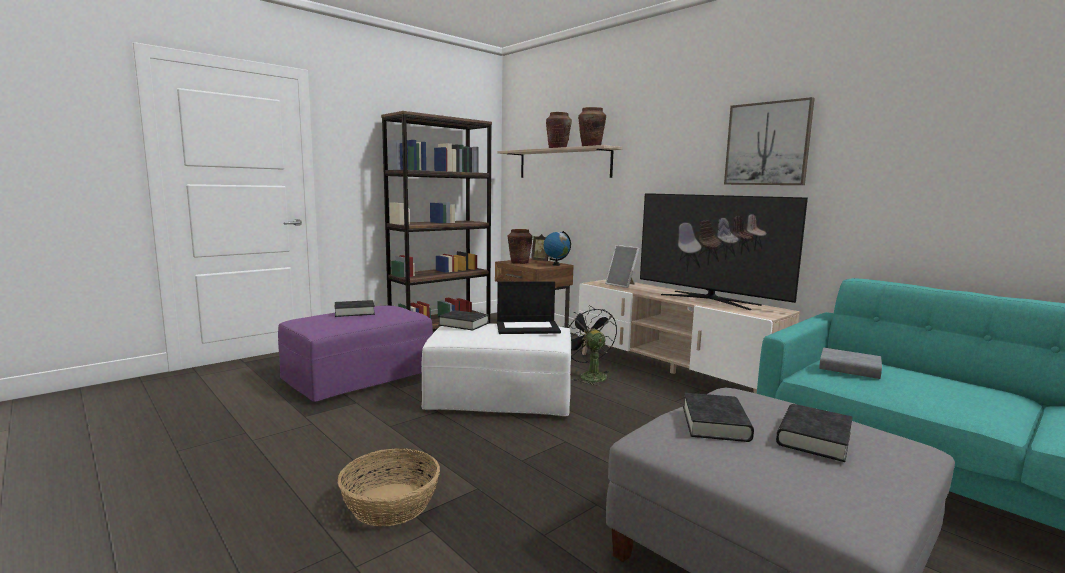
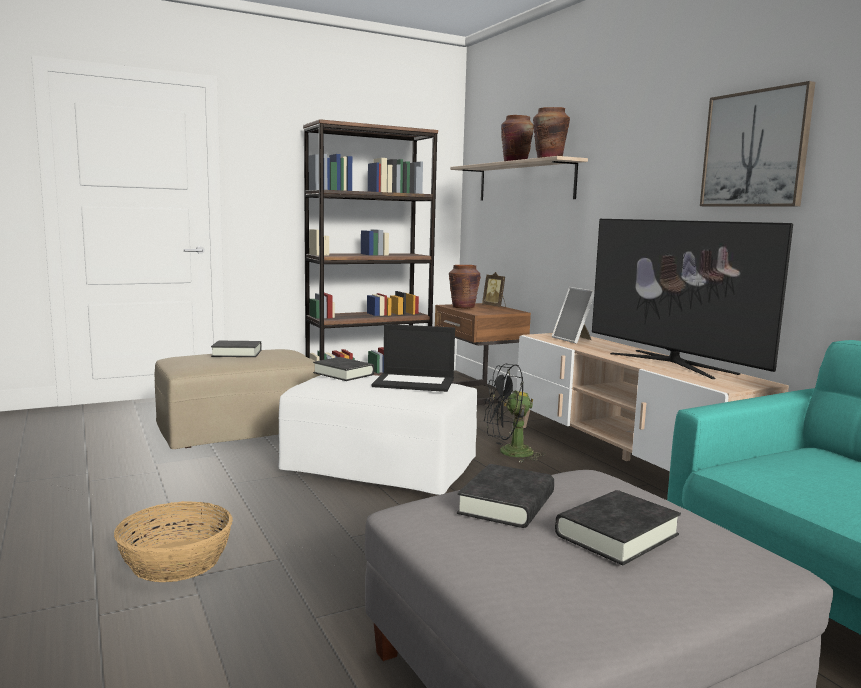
camera: 15 degrees right, 0 degrees up
purple ottoman [278,305,433,402] -> beige ottoman [155,349,320,449]
globe [544,231,571,266] -> none
black fan [563,306,617,386] -> black fan turned 90 degrees counterclockwise [484,364,546,463]
grey book [819,348,882,379] -> none

